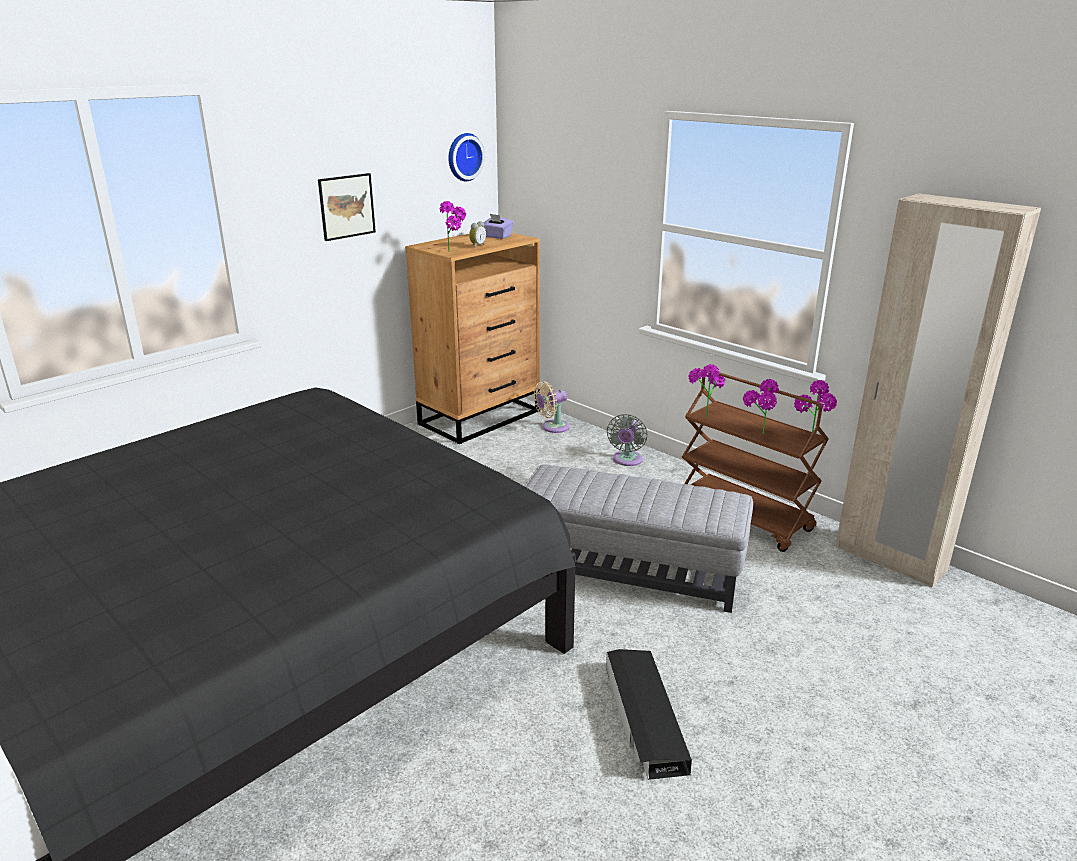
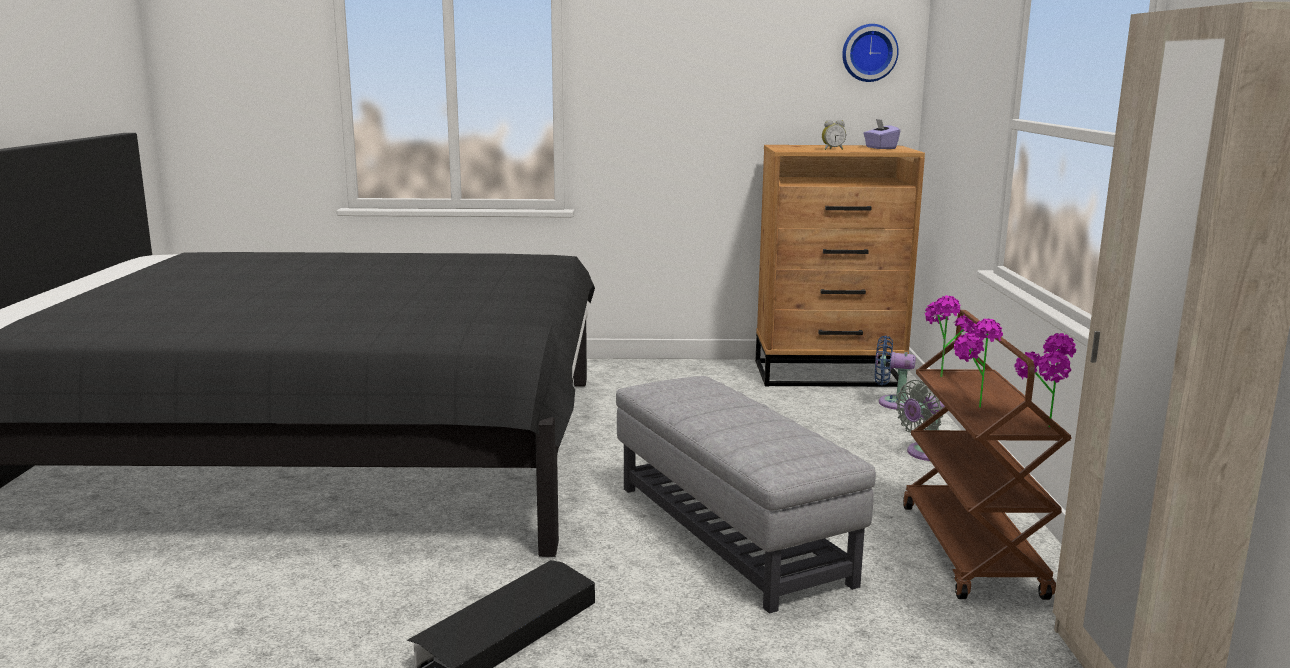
camera: 45 degrees right, 10 degrees down
picture [318,173,376,241] -> none
potted plant [440,201,466,252] -> none
beige fan [533,381,569,433] -> blue fan [875,336,916,409]

